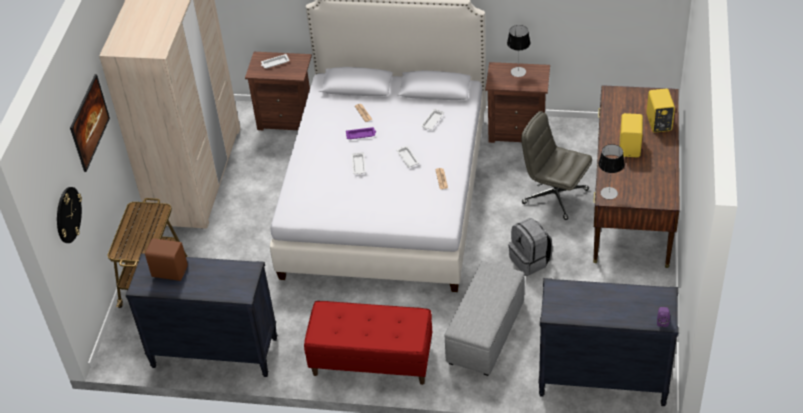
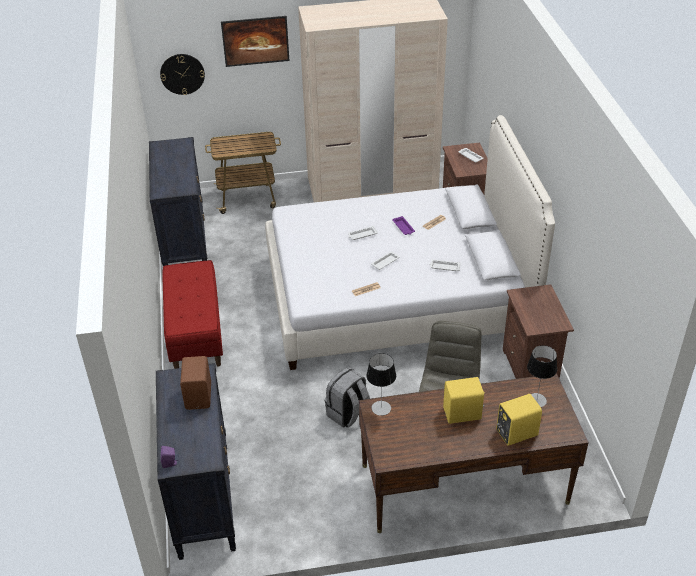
camera: 70 degrees right, 5 degrees down
brown speaker [145,238,188,281] -> brown speaker moved to [180,356,211,410]
grey ottoman [444,261,524,376] -> none
table lamp [507,25,530,77] -> table lamp moved to [527,345,557,407]

